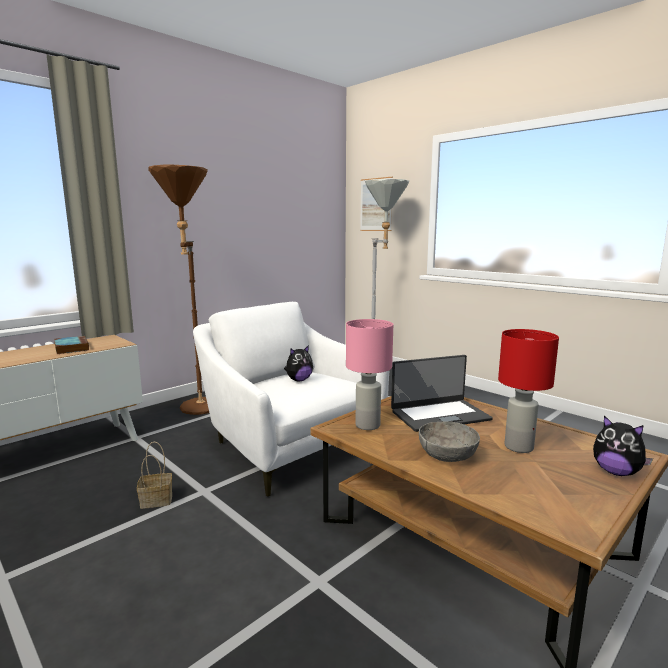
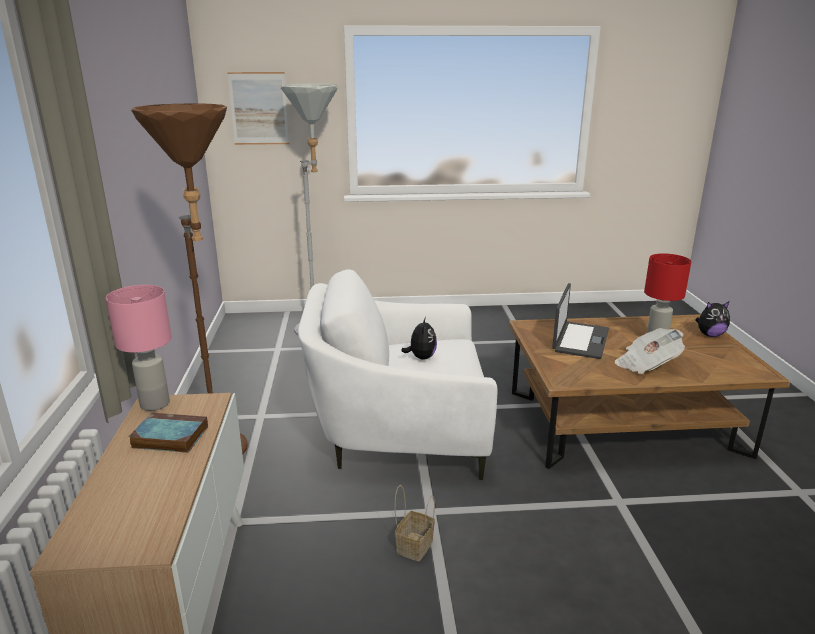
camera: 50 degrees left, 10 degrees up
pink table lamp [346,319,393,430] -> pink table lamp moved to [106,285,172,411]
grey bowl [419,421,480,462] -> newspaper [615,328,685,374]

